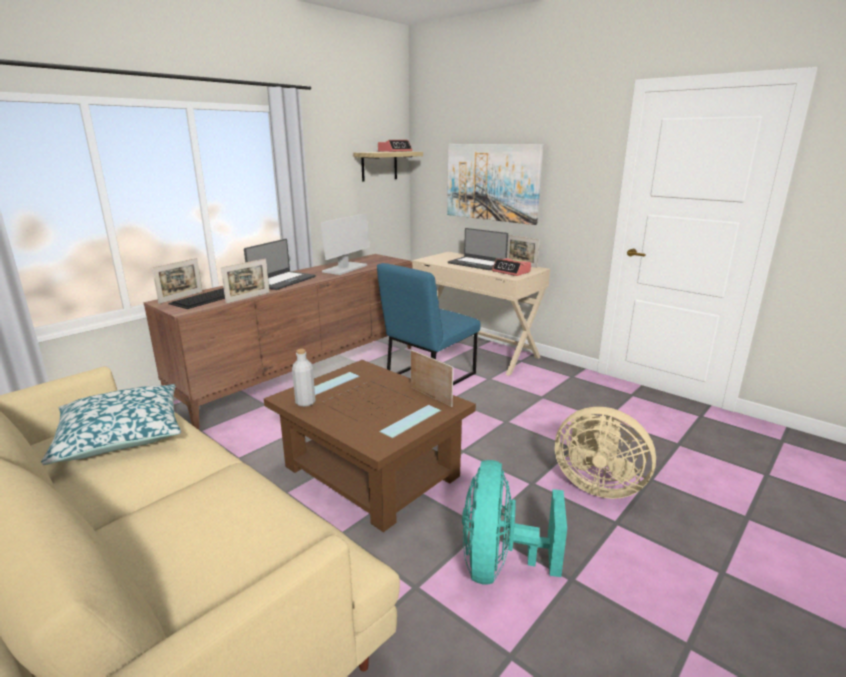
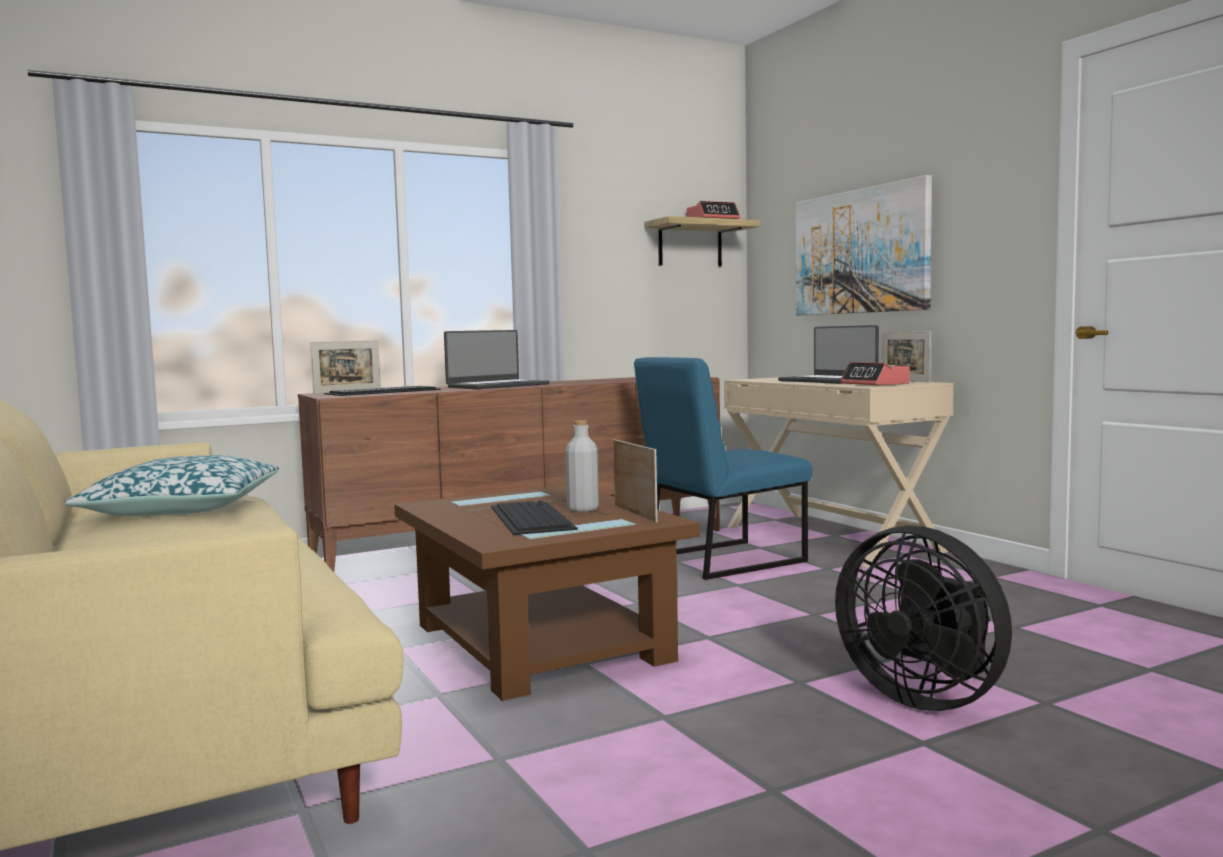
camera: 20 degrees right, 15 degrees down
picture frame [221,259,270,303] -> none
grey bottle [292,349,316,407] -> grey bottle moved to [565,420,599,512]
monitor [321,213,370,275] -> none
turquoise fan [462,460,567,584] -> none
beige fan [555,407,656,499] -> black fan [835,526,1012,711]
none -> keyboard [491,500,578,535]

